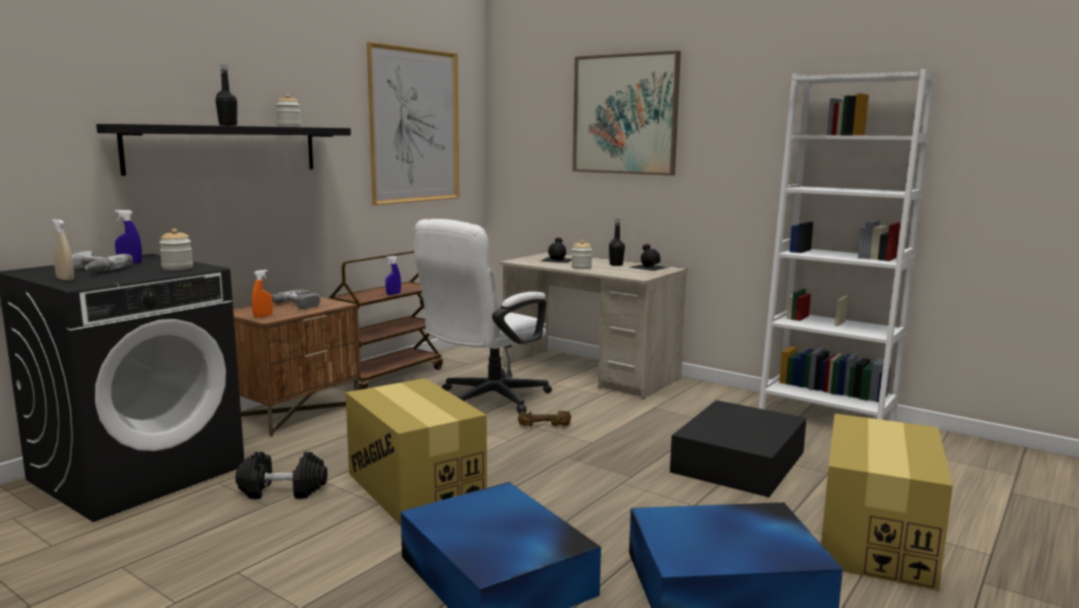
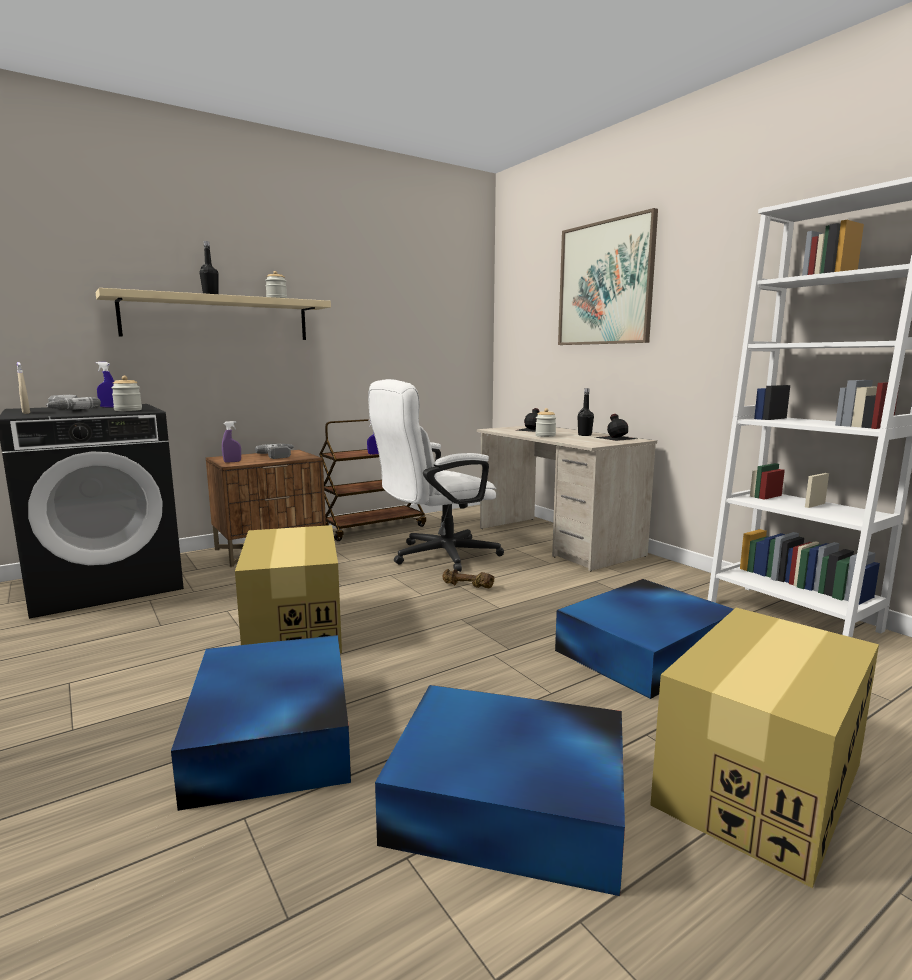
camera: 20 degrees right, 0 degrees up
black shelf [96,124,351,176] -> beige shelf [96,288,331,340]
black dumbbell [235,452,327,499] -> none
orange spray bottle [252,270,273,317] -> purple spray bottle [222,421,241,463]
picture [367,42,459,205] -> none
black storage box [670,400,807,497] -> blue storage box [555,579,734,699]

